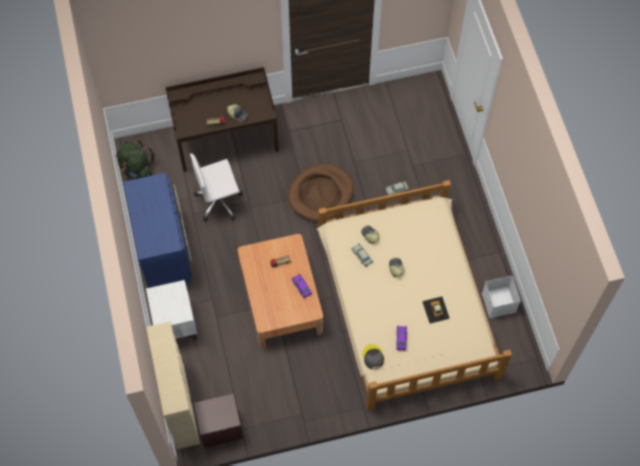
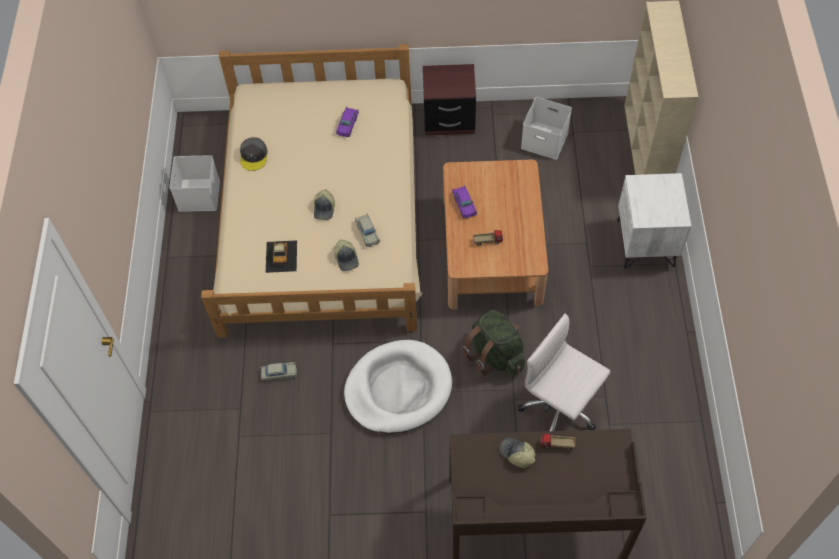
camera: 165 degrees left, 5 degrees down
green backpack [116,139,155,179] -> green backpack moved to [463,310,525,377]
blue dresser [123,173,192,288] -> none
white office chair [190,154,243,221] -> white office chair turned 135 degrees counterclockwise [518,314,610,431]
brown nightstand [194,394,243,448] -> brown nightstand moved to [423,64,476,136]
brown dog bed [288,164,354,222] -> white dog bed [344,340,452,434]
grey cap [363,344,384,369] -> grey cap moved to [240,137,267,171]
toy car [422,297,450,324] -> toy car moved to [266,240,297,273]
none -> white storage box [521,97,572,159]

